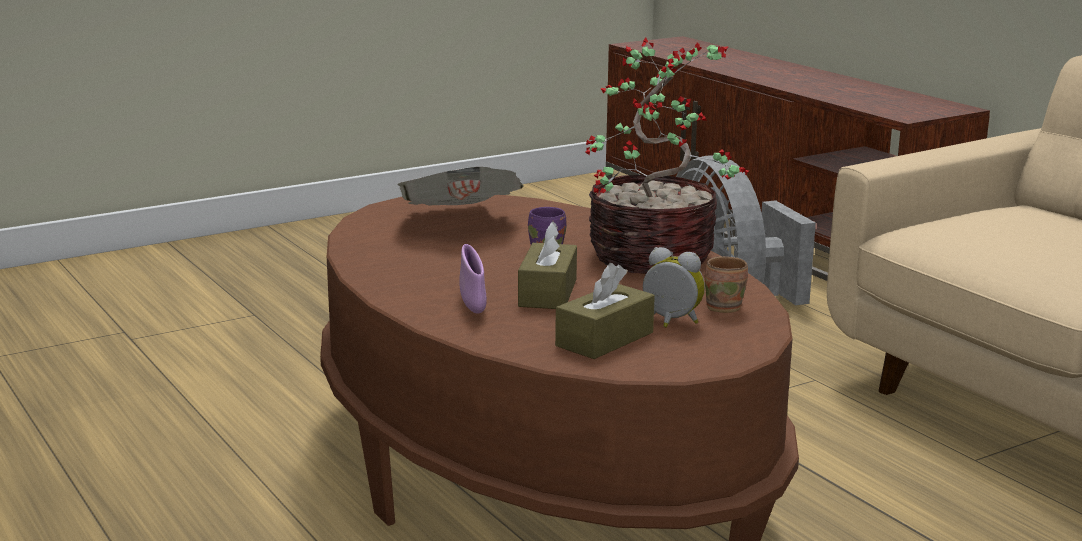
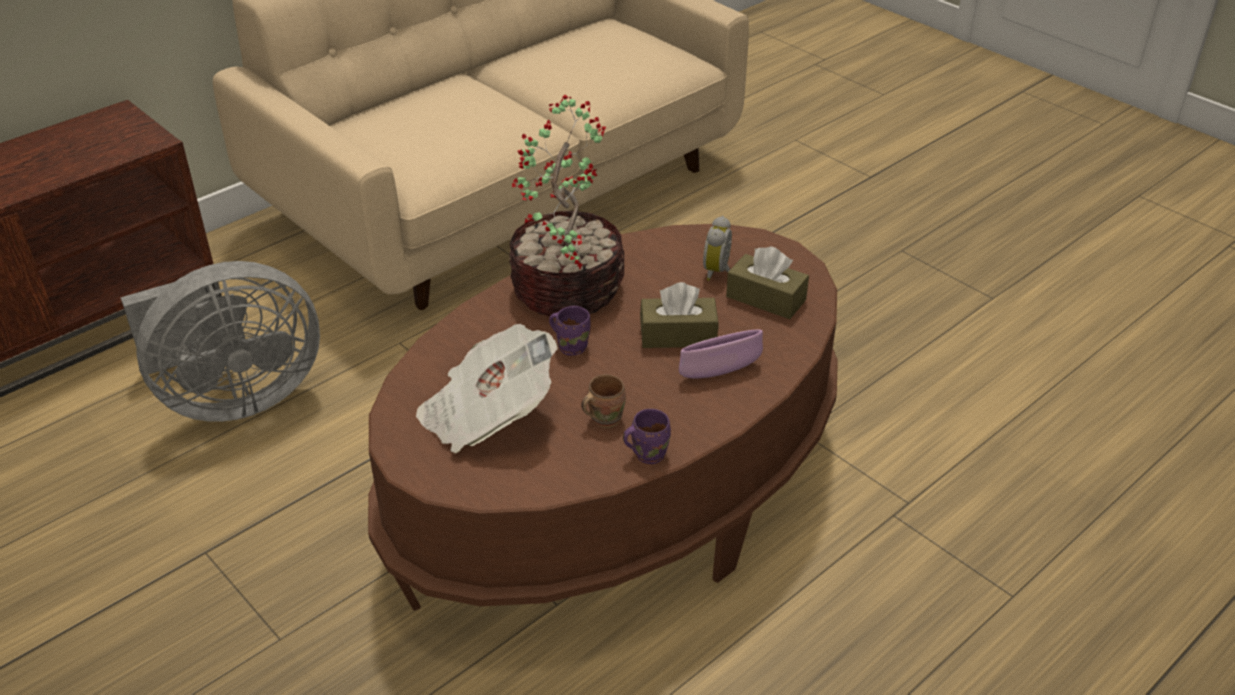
camera: 100 degrees left, 20 degrees up
brown mug [705,256,748,313] -> brown mug moved to [581,374,626,428]
none -> purple mug [623,409,671,464]

